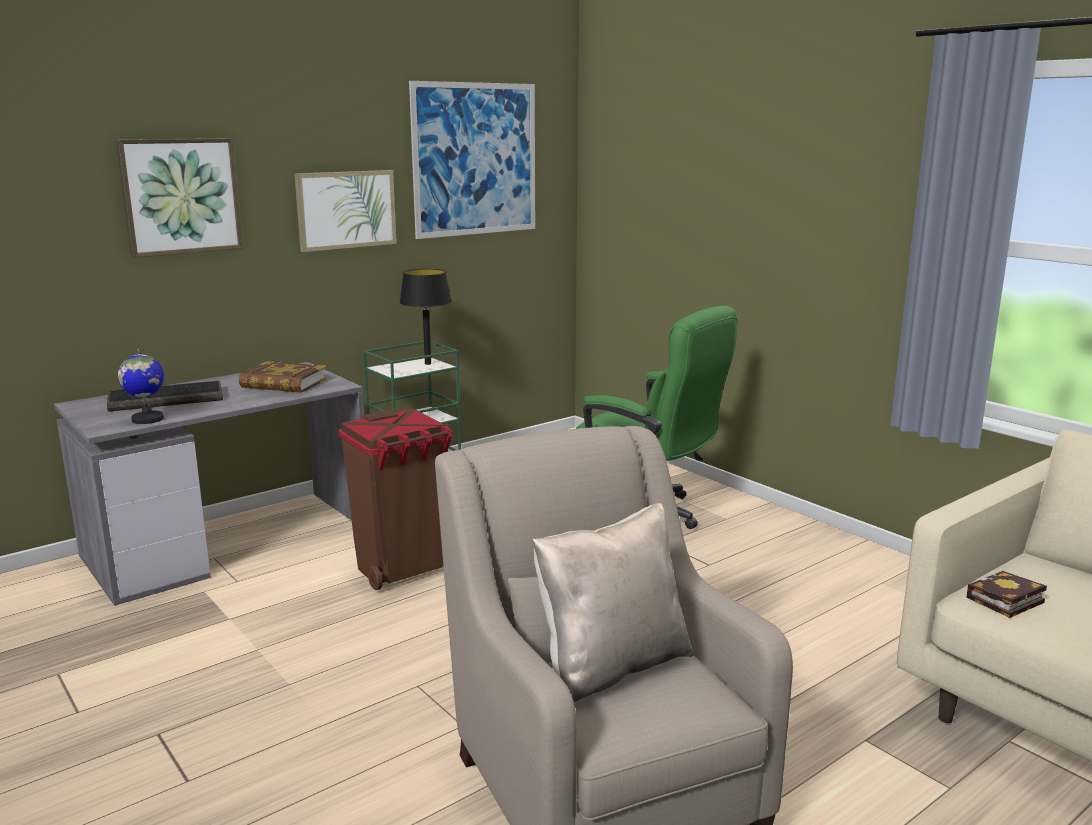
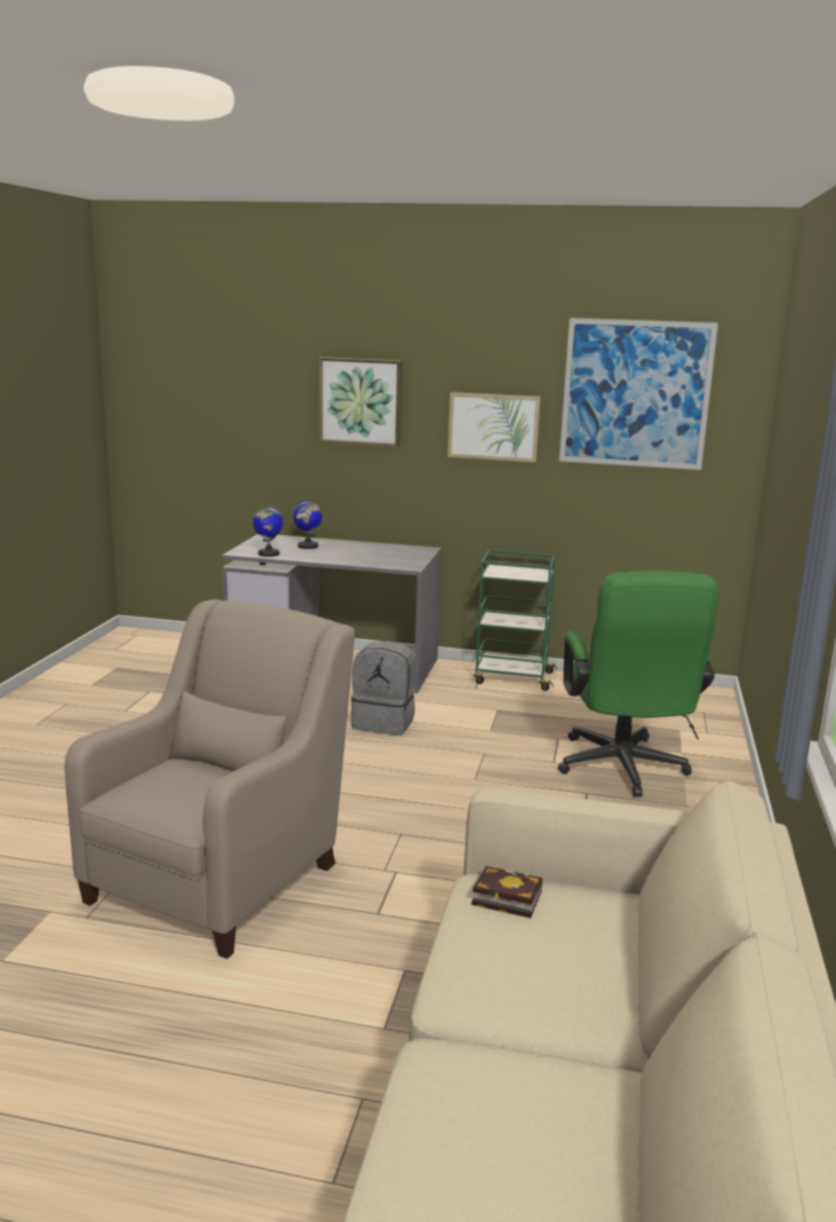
camera: 50 degrees right, 0 degrees up
keyboard [107,380,223,412] -> globe [293,497,322,549]
book [239,361,327,393] -> none
brown trash can [338,409,453,590] -> grey backpack [351,641,416,735]
black table lamp [400,269,452,365] -> none
beige pillow [532,503,693,702] -> none

